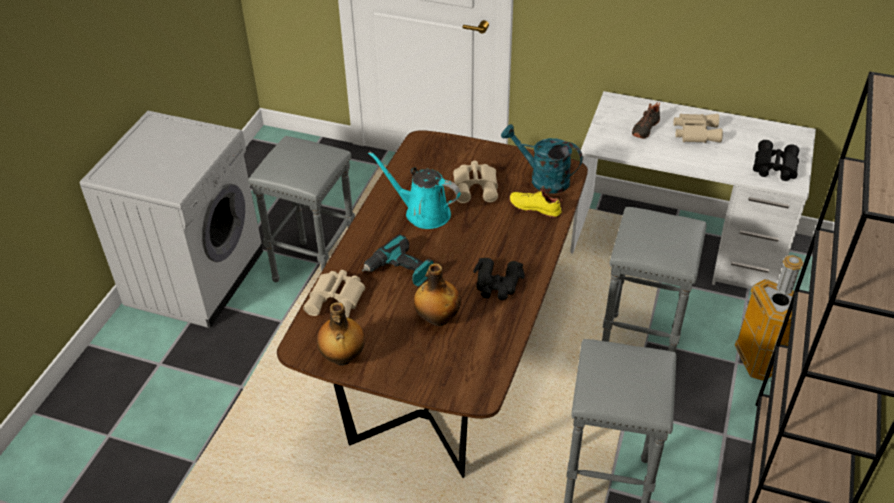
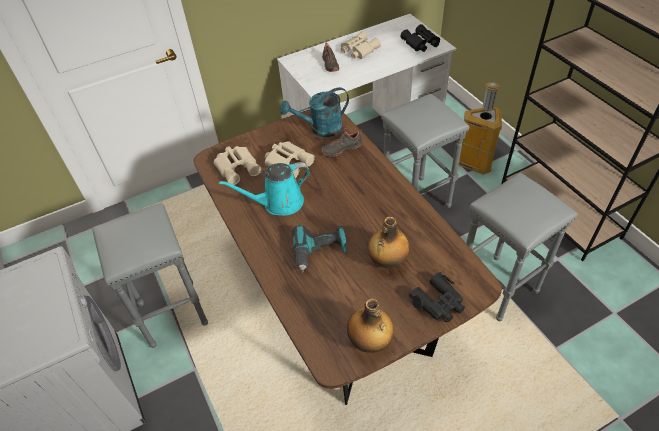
camera: 45 degrees left, 5 degrees up
beige binoculars [303,270,365,318] -> beige binoculars moved to [214,146,261,185]
black binoculars [473,258,525,300] -> black binoculars moved to [409,272,465,322]
yellow shoe [509,186,562,218] -> black shoe [320,128,362,157]

